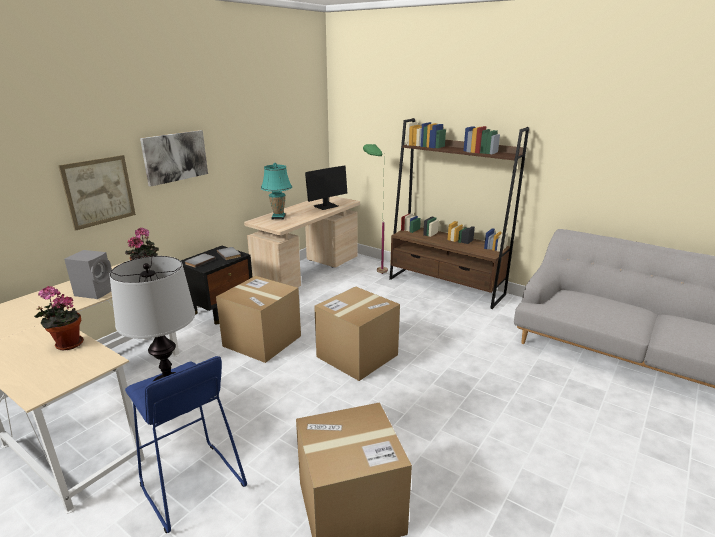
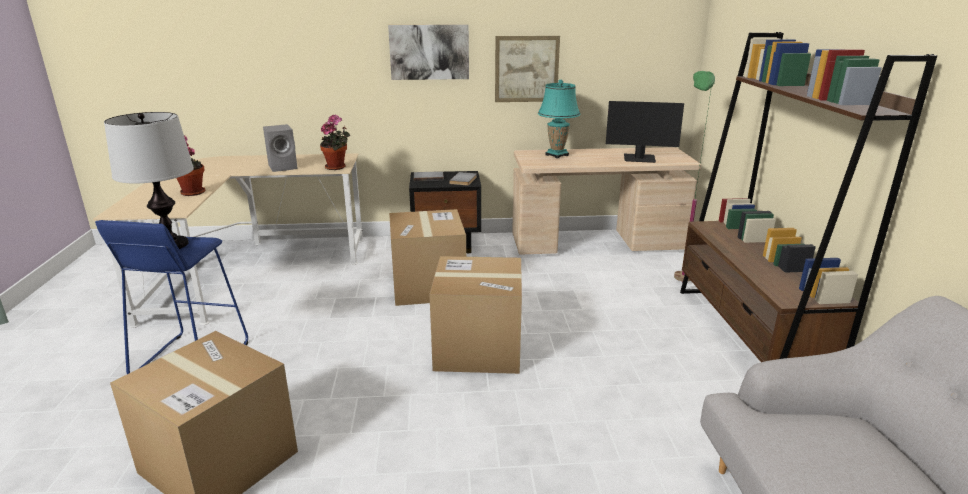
camera: 50 degrees right, 0 degrees up
picture [58,155,136,231] -> picture moved to [495,36,560,102]

